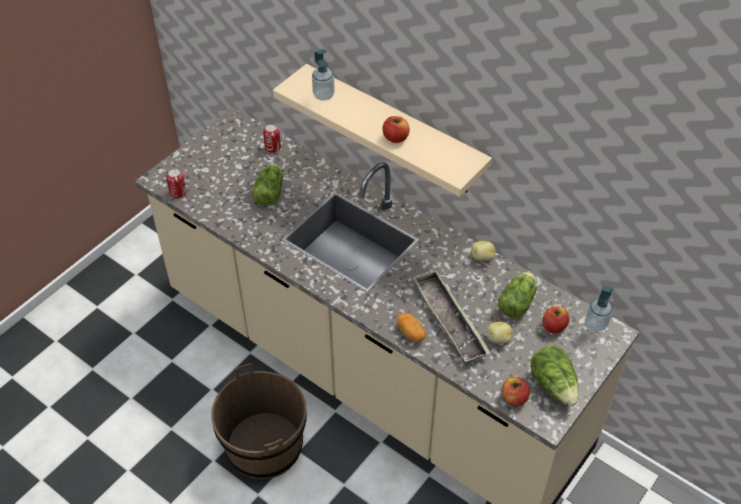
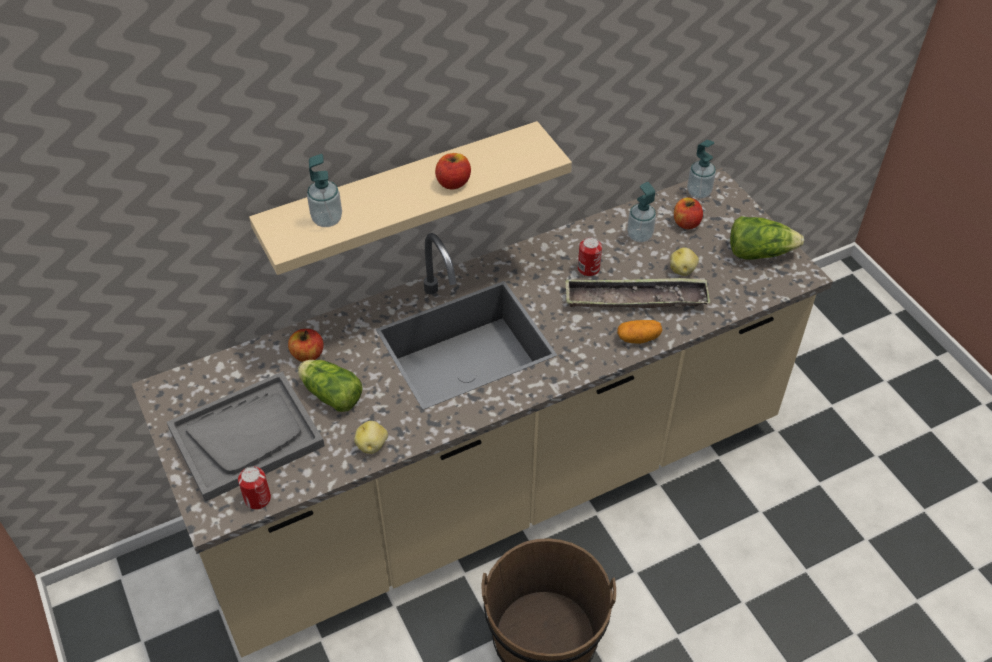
camera: 65 degrees left, 0 degrees up
can [263,124,281,153] -> can moved to [578,237,602,276]
potato [471,241,496,261] -> potato moved to [354,421,388,454]
lettuce [498,272,537,318] -> soap dispenser [627,182,656,242]
apple [502,377,530,406] -> apple moved to [288,329,324,362]
none -> grey tray [167,372,325,502]

